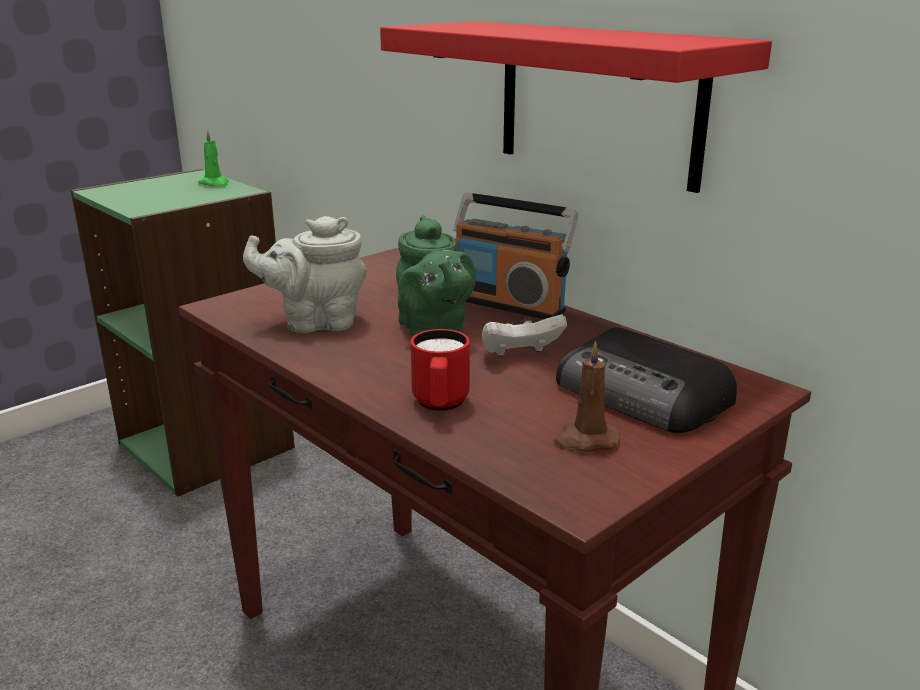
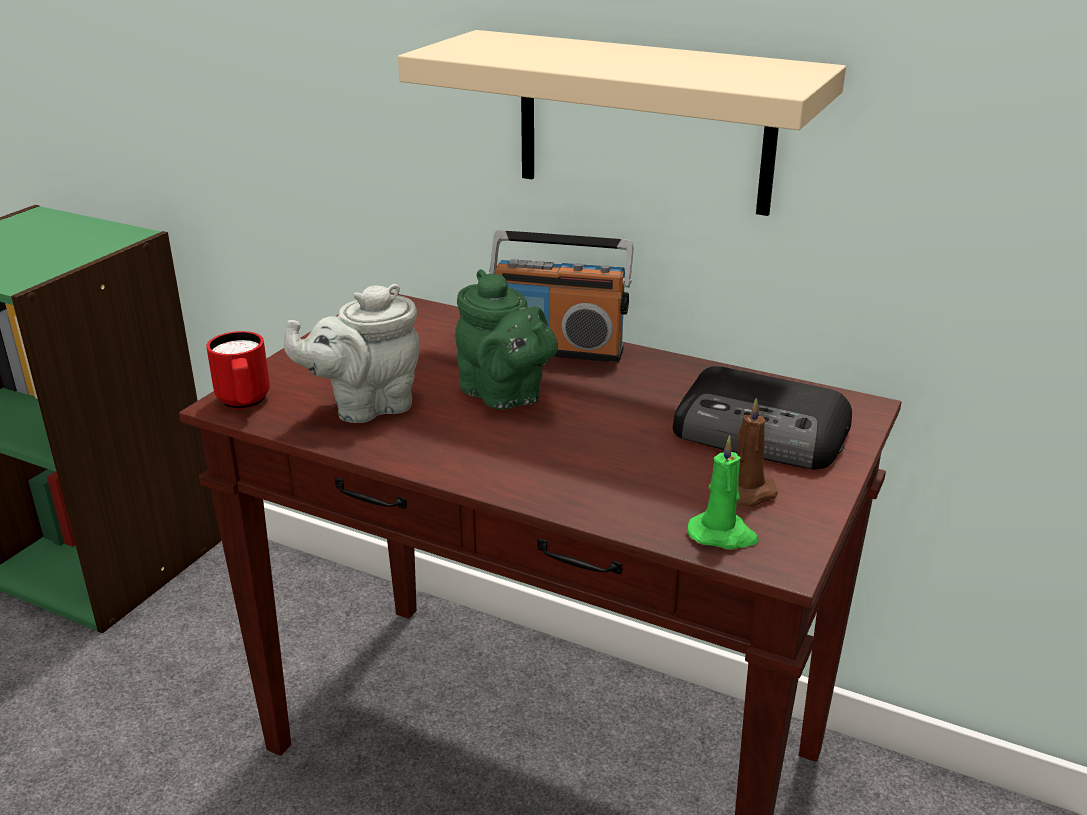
camera: 20 degrees left, 5 degrees up
green candle [198,129,228,186] -> green candle moved to [687,436,759,549]
red shelf [380,21,772,193] -> beige shelf [398,30,846,216]
red mug [411,329,470,411] -> red mug moved to [206,331,270,409]
white game controller [482,314,567,356] -> none

